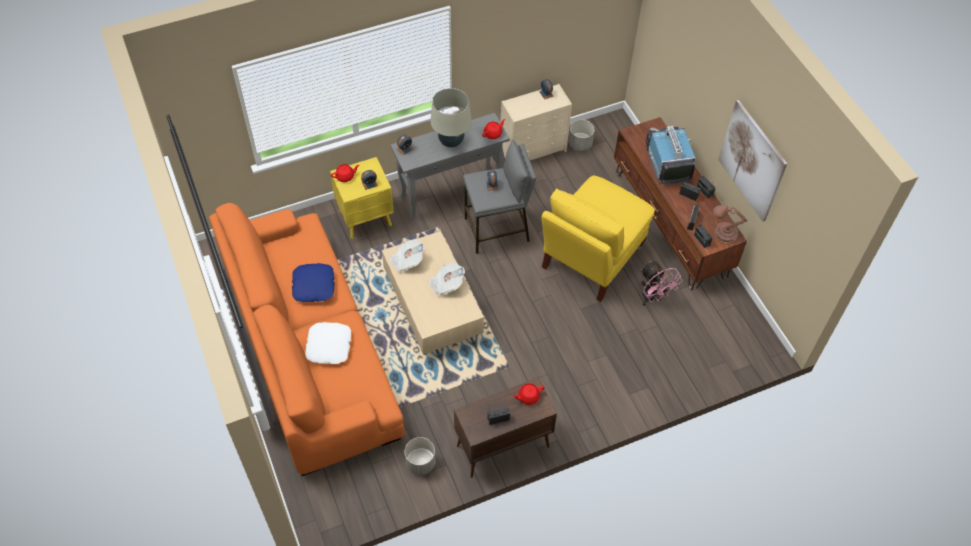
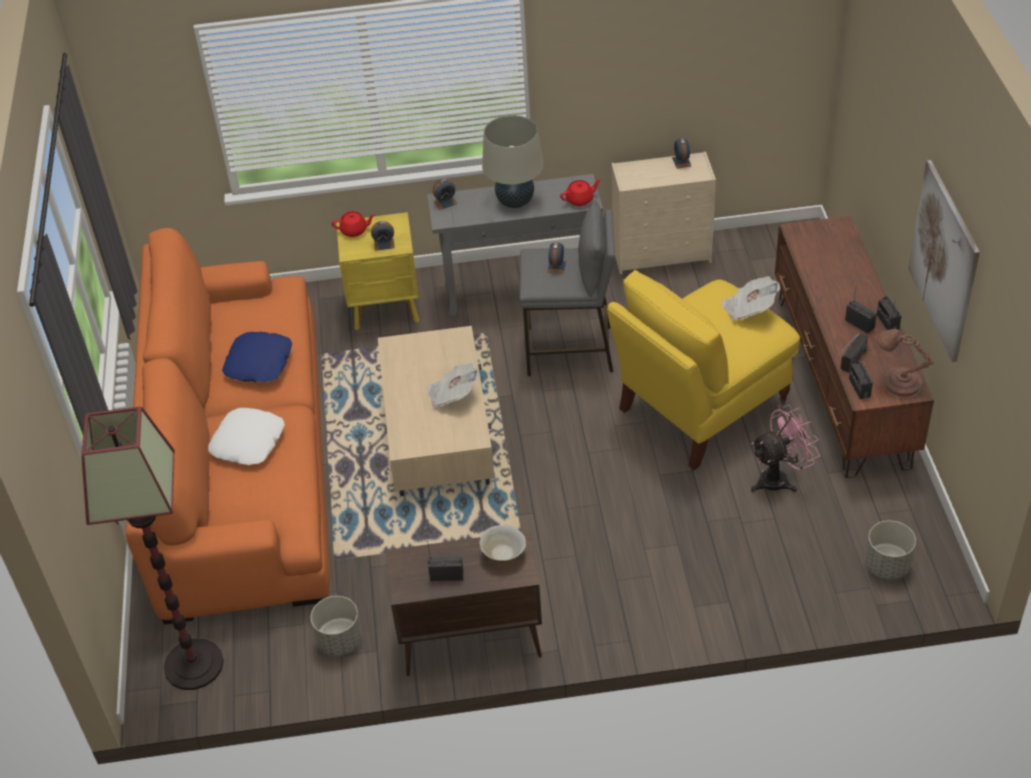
camera: 20 degrees right, 10 degrees down
newspaper [389,239,425,272] -> newspaper moved to [722,276,780,321]
red teapot [512,384,545,405] -> beige bowl [479,525,526,563]
grey planter [568,120,595,151] -> grey planter moved to [865,521,916,579]
pink fan [641,261,683,305] -> pink fan turned 105 degrees counterclockwise [751,405,820,492]
television [646,126,696,185] -> none
none -> floor lamp [81,407,224,690]

